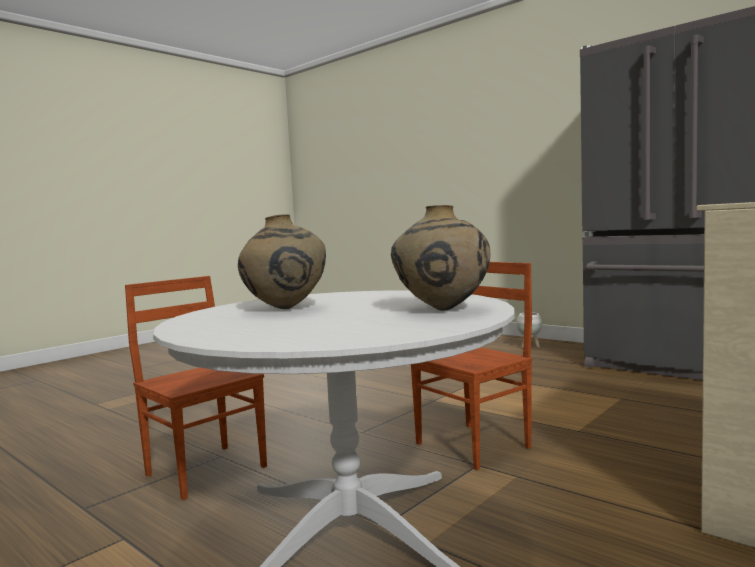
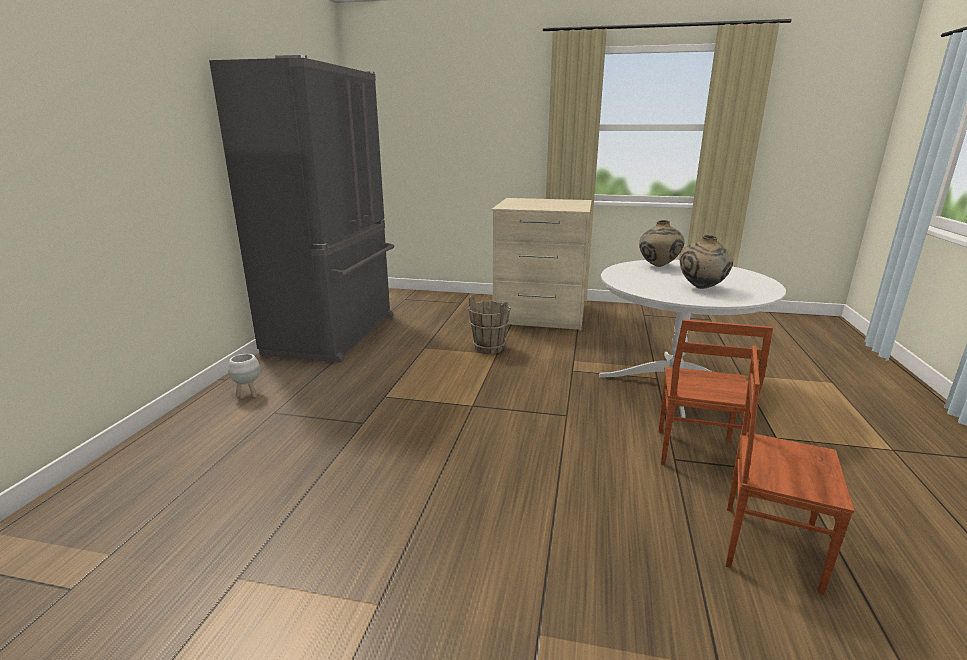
camera: 120 degrees left, 15 degrees up
brown chair [411,262,532,470] -> brown chair moved to [726,346,855,595]
none -> brown bucket [468,295,511,354]

